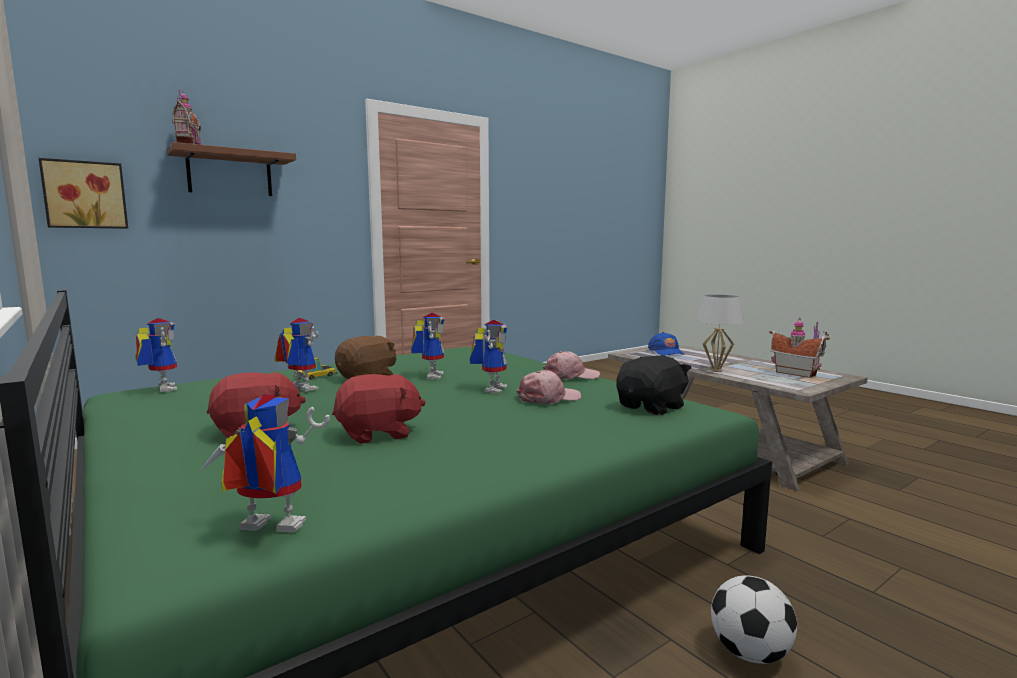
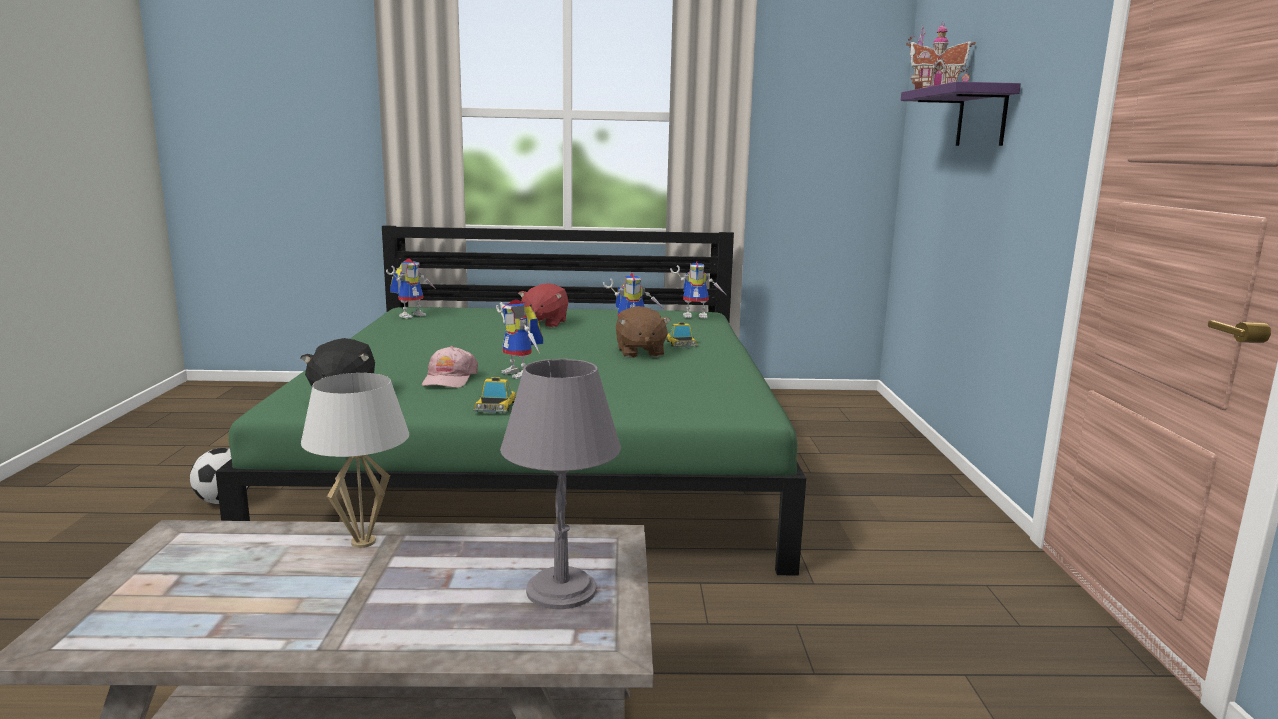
camera: 125 degrees right, 5 degrees up
picture [39,158,128,229] -> none
brown shelf [167,142,296,196] -> purple shelf [901,82,1021,146]
red plush toy [332,374,426,444] -> none
toy robot [411,313,445,379] -> none
pink cap [543,351,600,379] -> toy car [473,377,516,413]
blue cap [648,332,685,356] -> grey table lamp [500,359,621,609]
toy house [769,317,830,378] -> none

